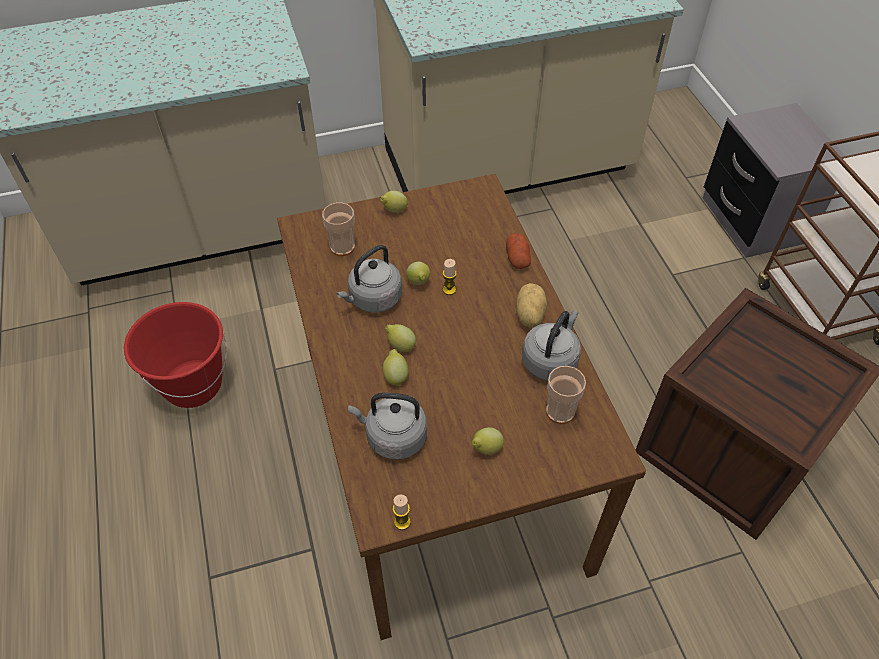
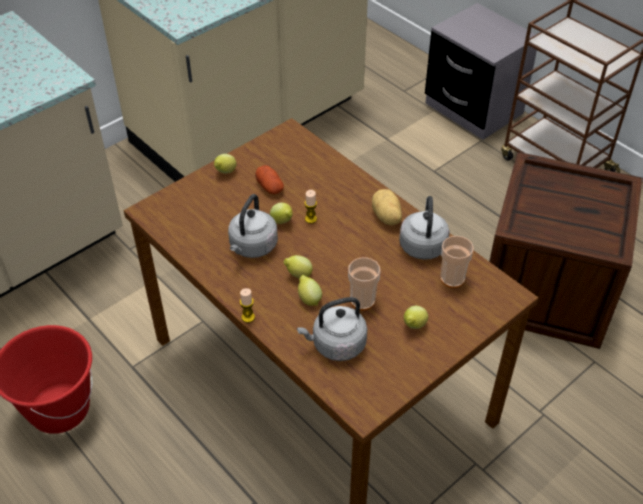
camera: 25 degrees left, 5 degrees down
cup [322,203,355,256] -> cup moved to [348,257,381,310]
candle [393,494,411,530] -> candle moved to [240,288,255,323]
potato [506,233,531,269] -> potato moved to [255,165,284,194]

